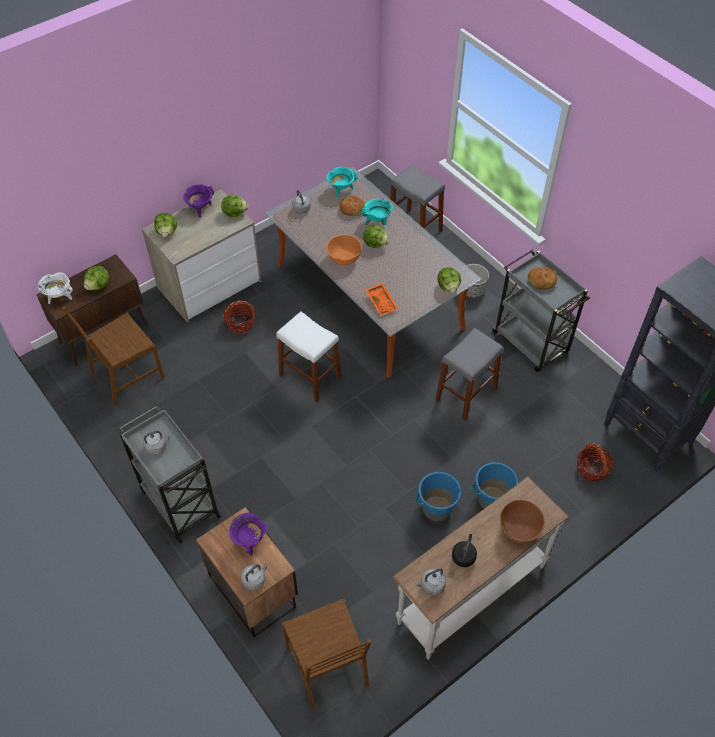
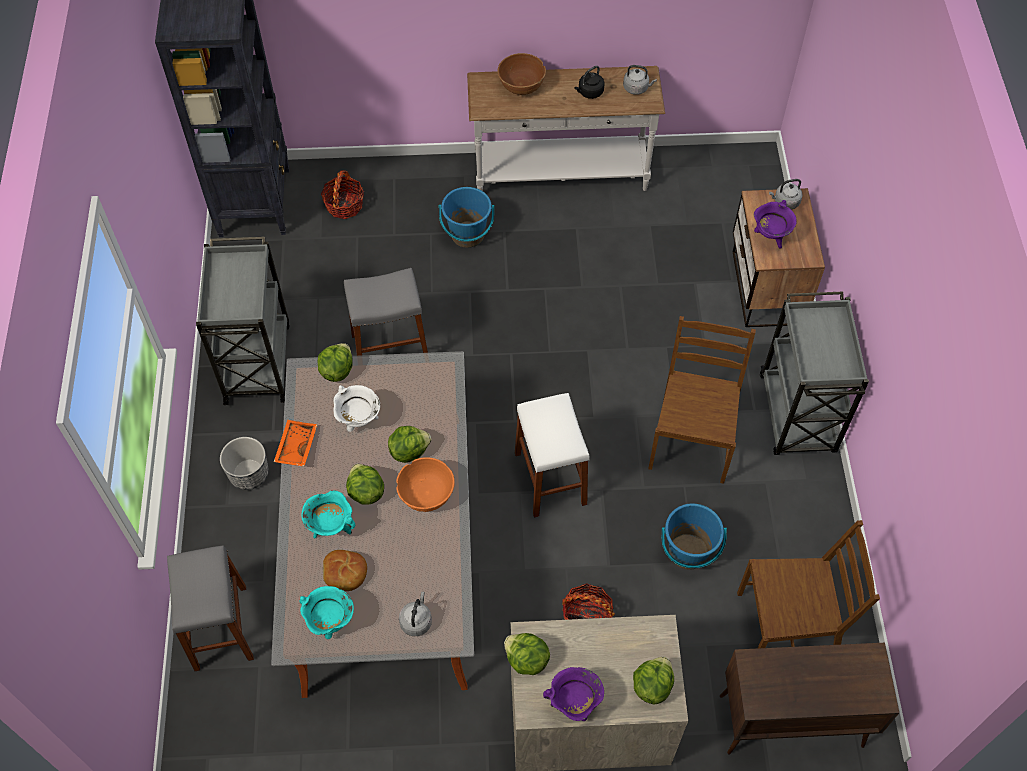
camera: 145 degrees left, 5 degrees up
white cooking pot [38,272,73,304] -> white cooking pot moved to [333,385,380,432]
lettuce [84,266,109,290] -> lettuce moved to [388,426,432,463]
grey kettle [143,431,172,455] -> none
brown chair [282,599,371,710] -> brown chair moved to [648,316,756,484]
orange tray [365,283,398,316] -> orange tray moved to [274,420,318,467]
blue bucket [415,472,461,521] -> blue bucket moved to [662,503,727,570]
bread [528,267,557,290] -> none

